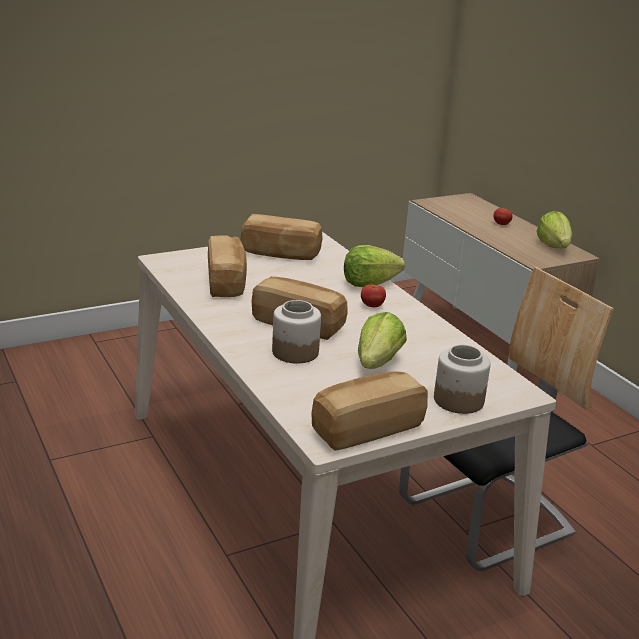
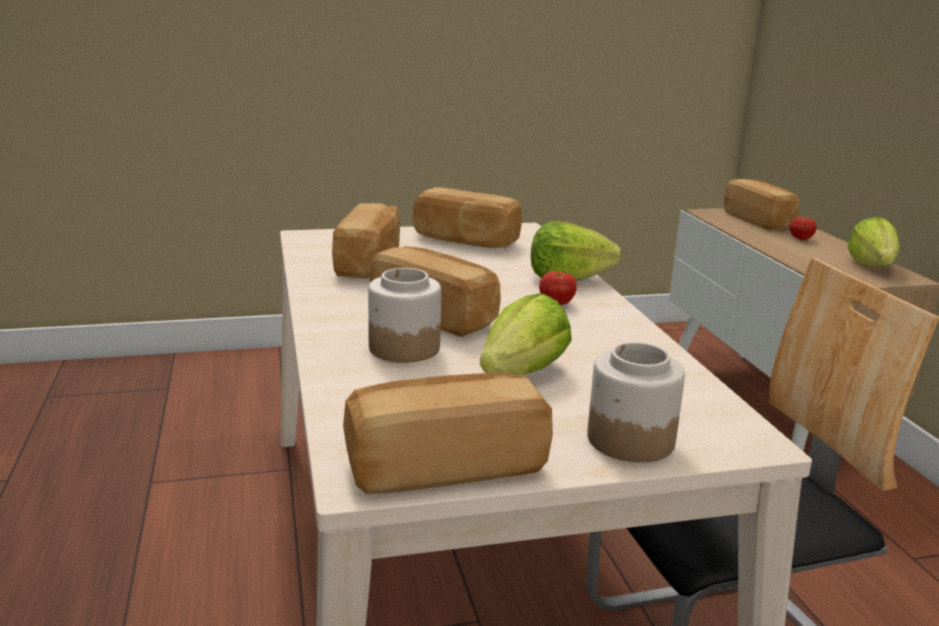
camera: 15 degrees right, 5 degrees down
none -> bread [724,179,799,230]

